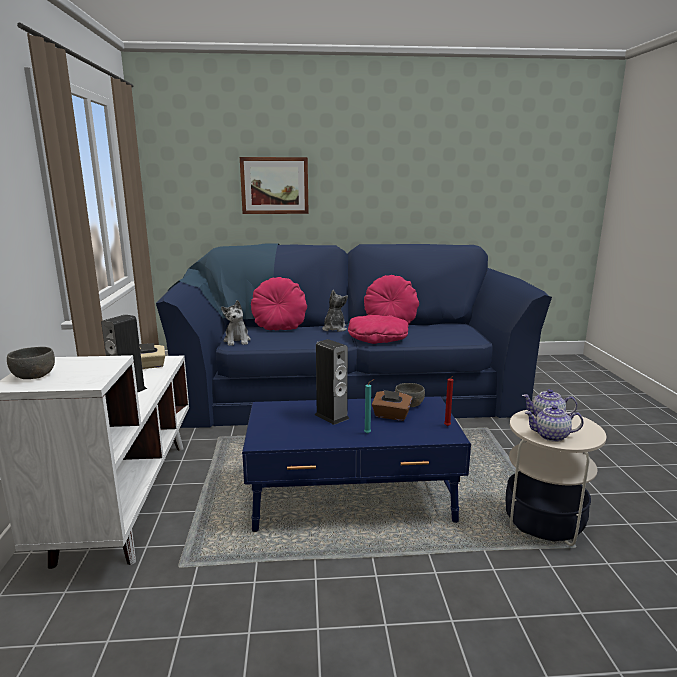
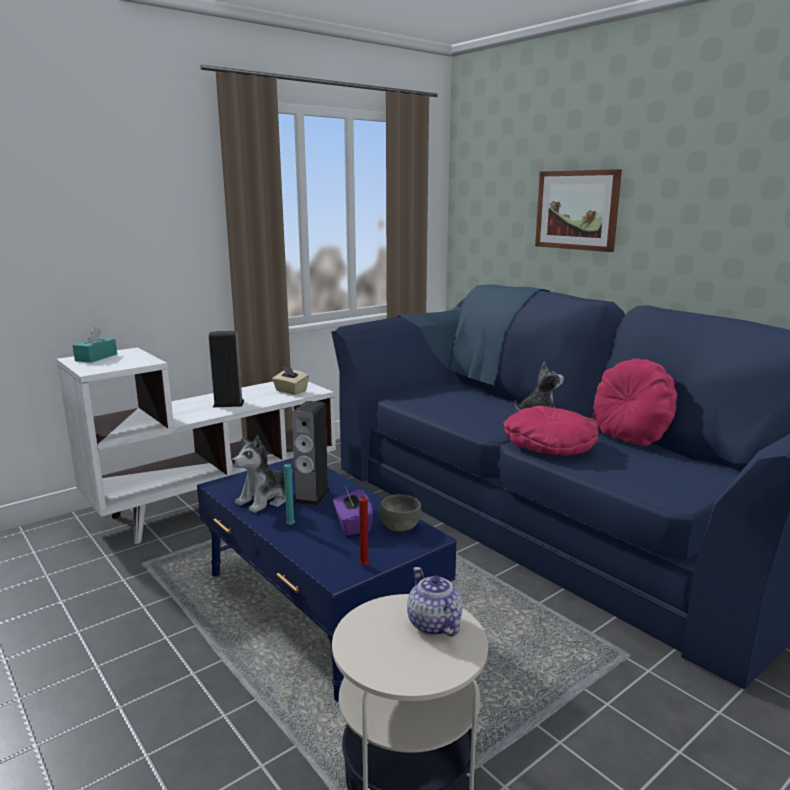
camera: 55 degrees right, 0 degrees up
grey bowl [7,347,55,379] -> turquoise tissue box [73,326,117,363]
plush toy [221,300,251,346] -> plush toy moved to [232,435,293,513]
pink pillow [251,277,307,330] -> none
brown tissue box [372,390,412,421] -> purple tissue box [333,486,373,535]
teapot [525,405,583,442] -> none

